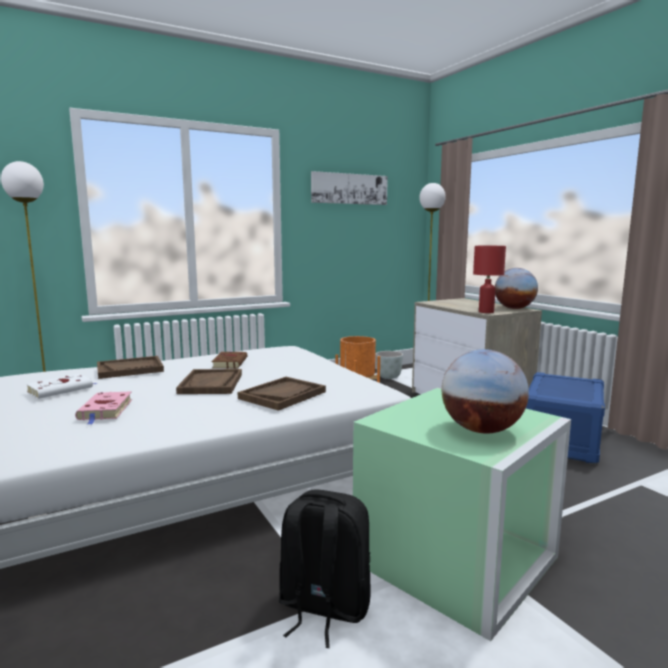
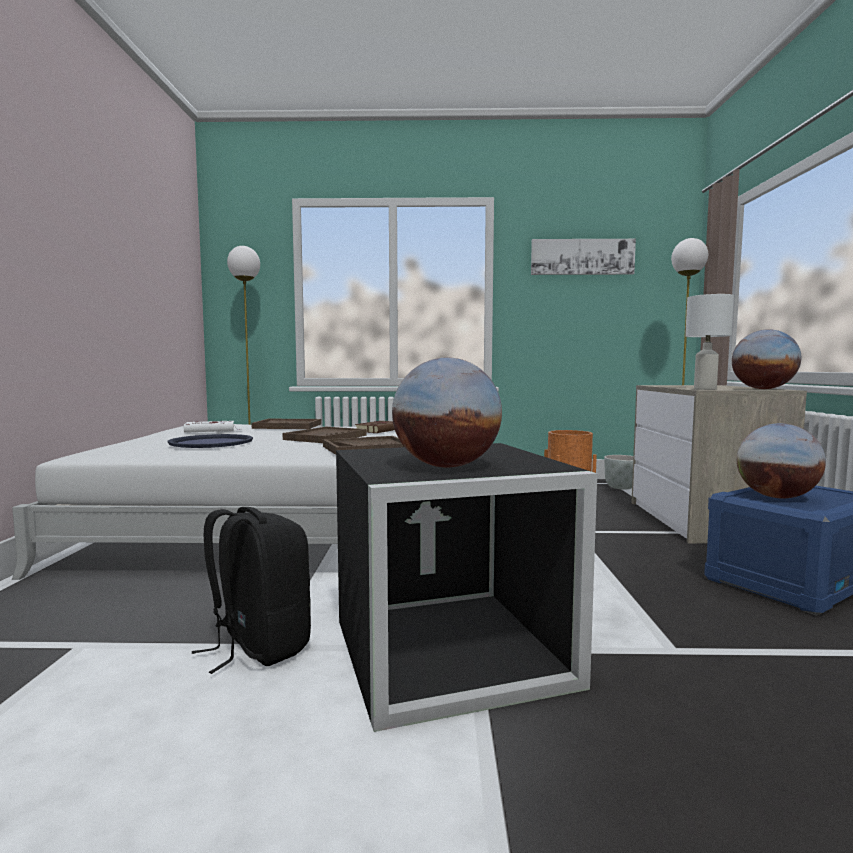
camera: 30 degrees right, 5 degrees down
pink book [75,391,132,425] -> blue tray [168,434,253,448]
green storage box [353,388,571,641] -> black storage box [336,443,597,732]
red table lamp [473,246,506,313] -> white table lamp [685,294,734,390]
none -> globe [737,423,826,499]

